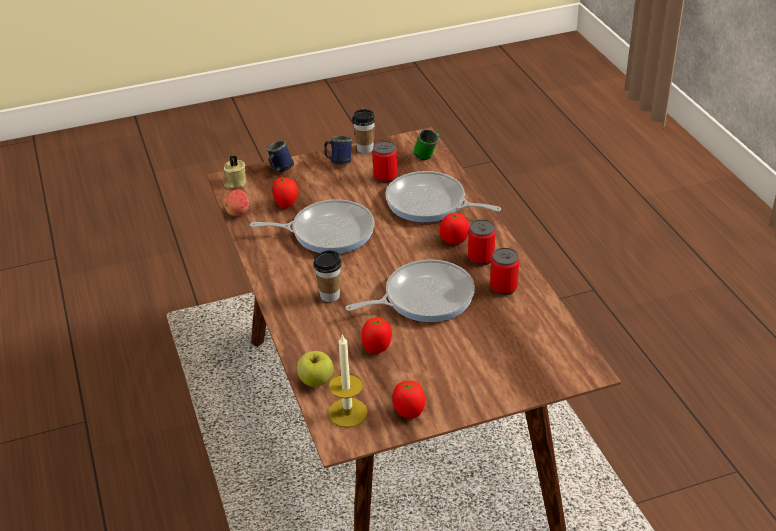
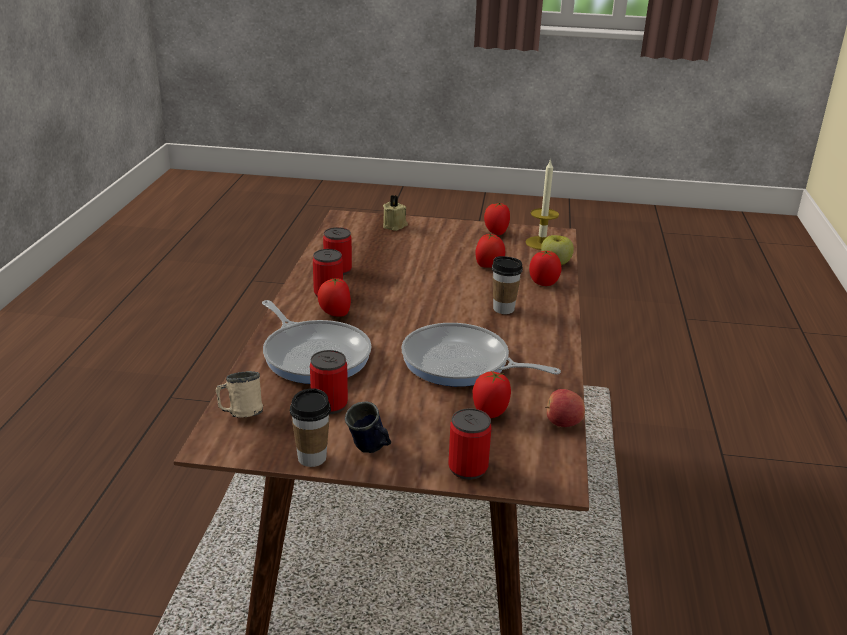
camera: 155 degrees left, 10 degrees down
beige candle [224,155,246,189] -> beige candle moved to [383,195,408,231]
blue mug [266,141,294,172] -> can [448,408,491,480]
frying pan [346,259,475,322] -> none
green mug [414,129,440,160] -> beige mug [216,371,263,417]
none -> tomato [529,251,562,286]

